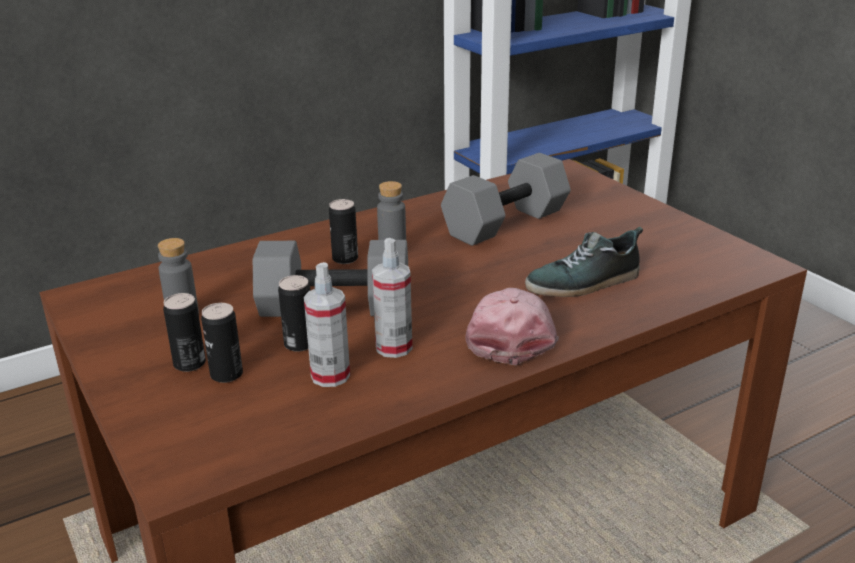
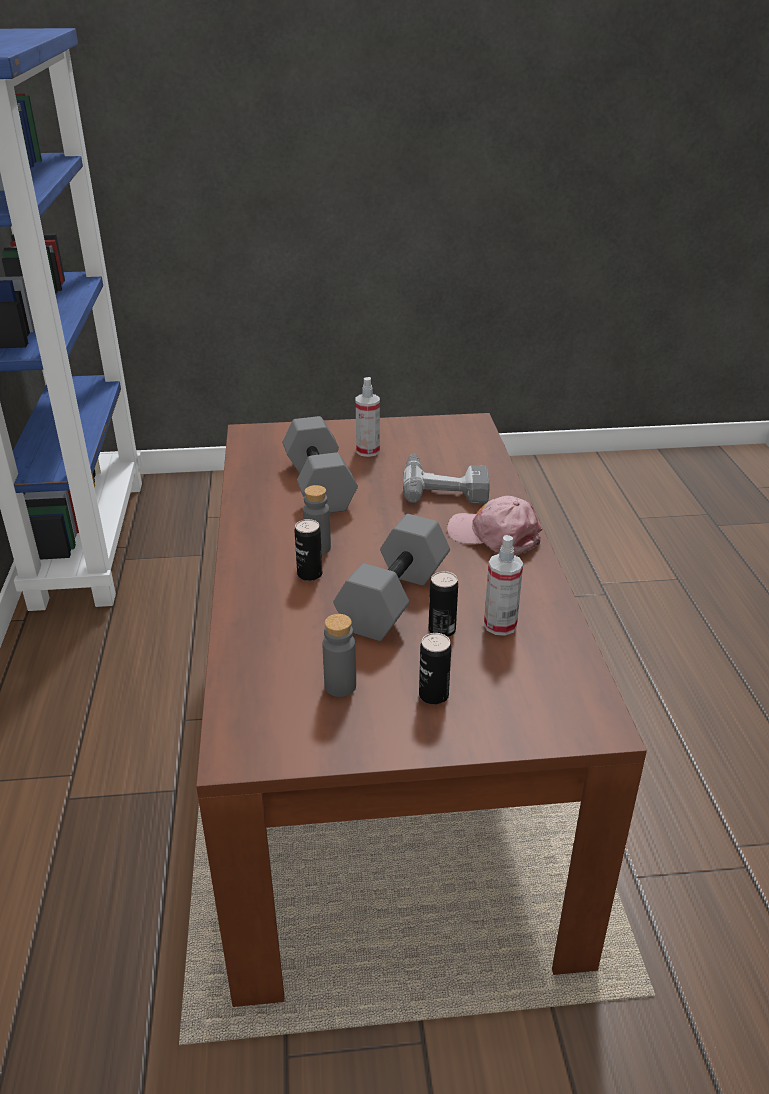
camera: 65 degrees left, 5 degrees up
can [201,303,243,383] -> none
spray bottle [372,238,412,358] -> spray bottle moved to [356,377,380,457]
shoe [525,227,643,297] -> power drill [403,454,490,503]

